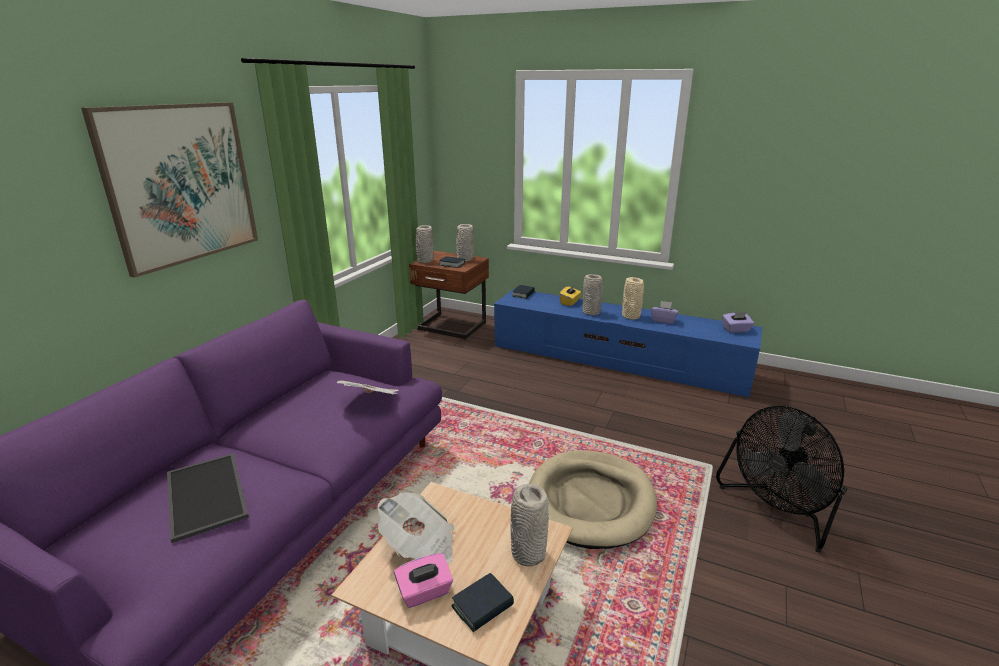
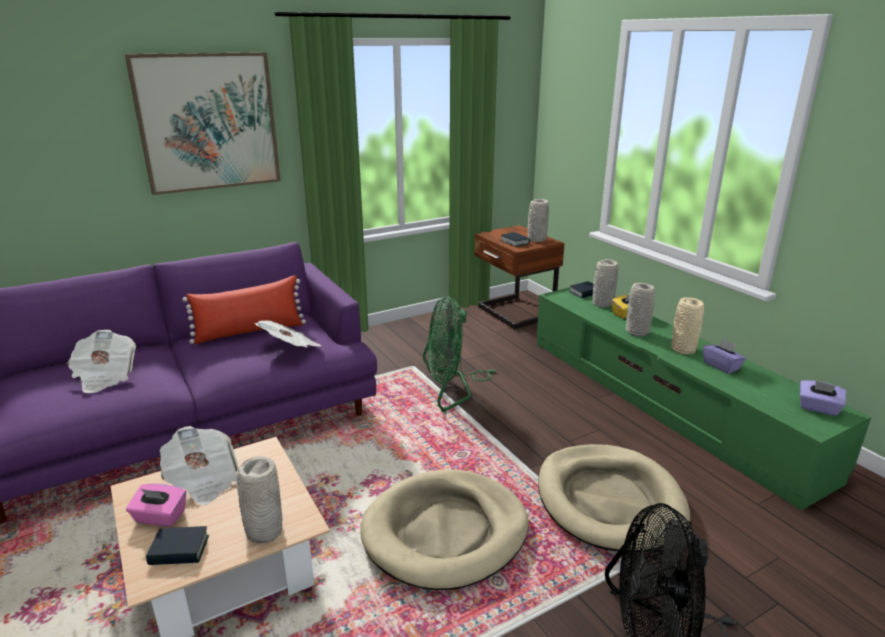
camera: 35 degrees right, 0 degrees up
tray [167,453,249,543] -> newspaper [67,330,136,394]
grey vase [416,225,434,263] -> grey vase moved to [592,259,618,307]
blue tv stand [494,289,762,397] -> green tv stand [537,288,872,511]
none -> red pillow [182,275,306,344]
none -> green fan [423,296,497,413]
none -> beige dog bed [538,444,690,553]

